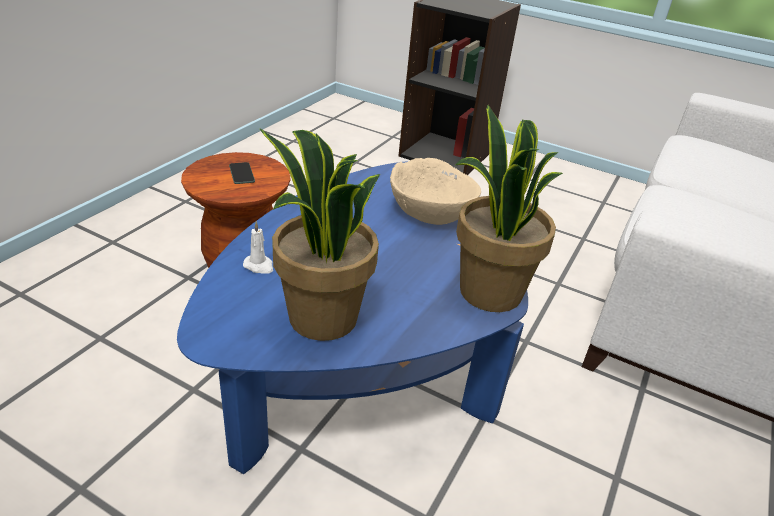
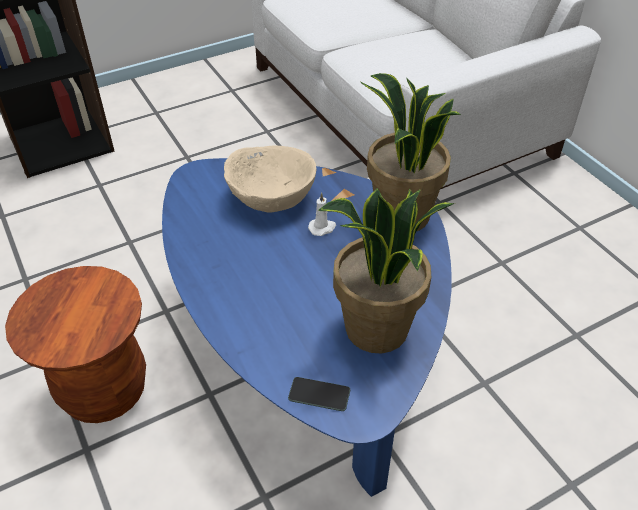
camera: 55 degrees left, 10 degrees up
phone [229,162,255,184] -> phone moved to [288,377,350,411]
white candle [243,221,273,273] -> white candle moved to [308,193,336,236]

